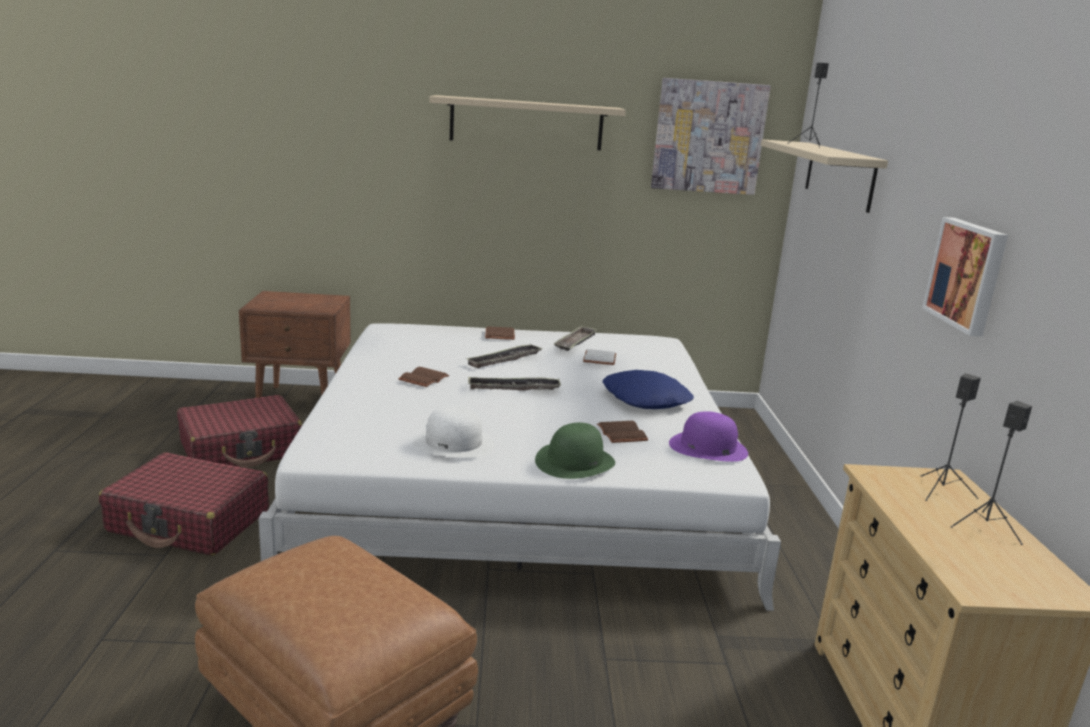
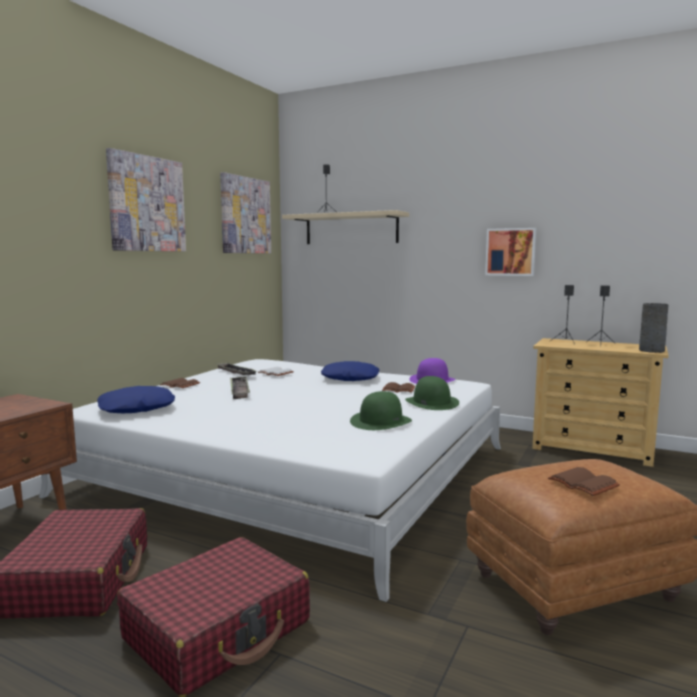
camera: 60 degrees left, 10 degrees down
brown book [398,367,449,387] -> brown book moved to [548,467,620,496]
white hat [413,406,495,458] -> green hat [350,391,412,430]
beige shelf [430,95,626,150] -> picture [106,148,186,251]
tray [468,376,561,391] -> none
none -> blue pillow [97,386,175,413]
none -> grey vase [639,303,668,353]

